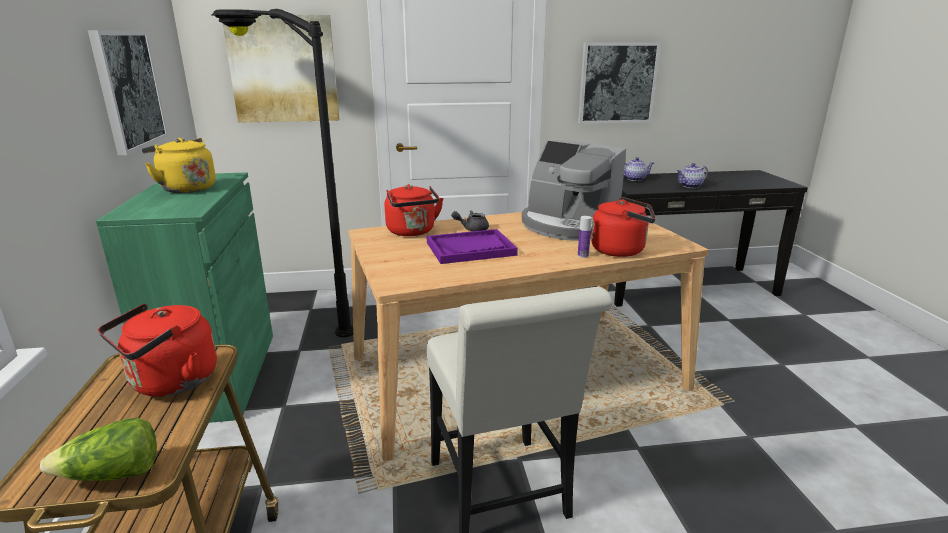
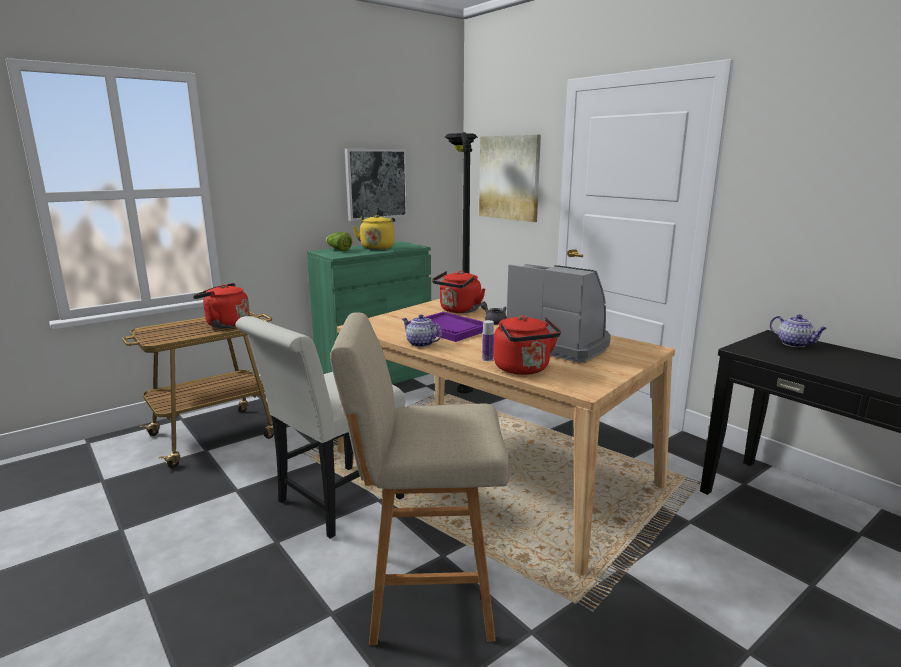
camera: 60 degrees right, 5 degrees down
lettuce [40,418,157,481] -> lettuce moved to [326,232,352,251]
coffee machine [522,140,626,241] -> coffee machine turned 120 degrees clockwise [507,264,611,362]
picture [578,42,661,124] -> none
teapot [677,163,708,188] -> teapot moved to [402,315,442,347]
none -> beige stool [330,312,509,645]

